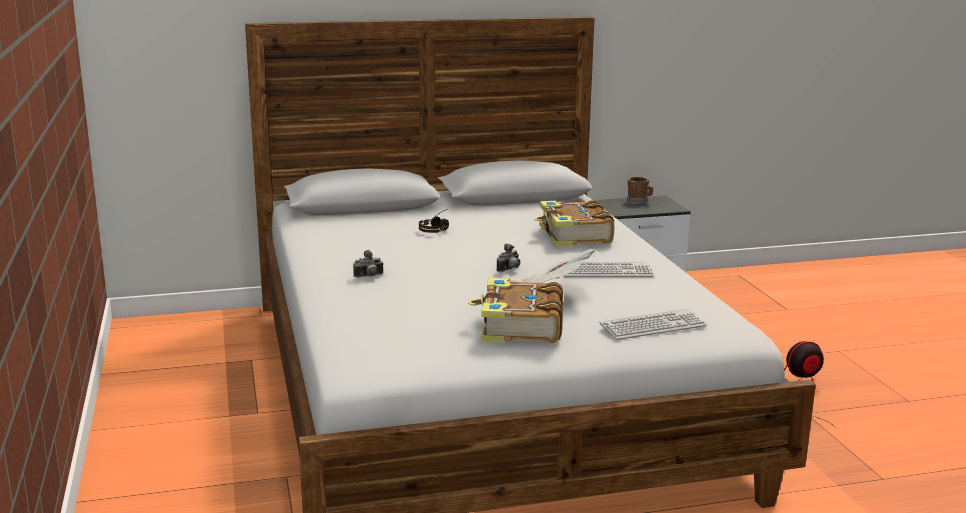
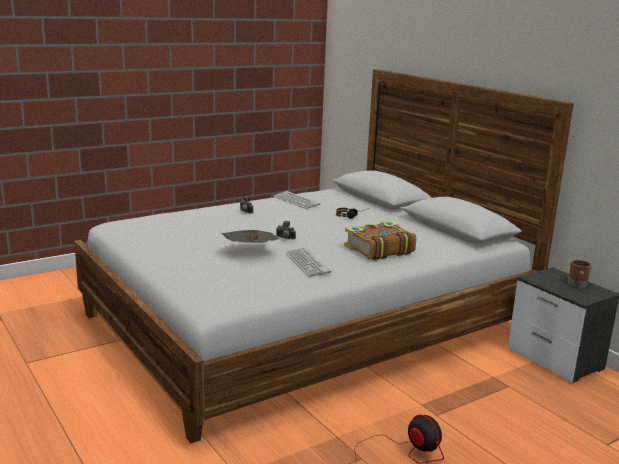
camera: 70 degrees right, 0 degrees up
book [468,278,563,343] -> none
keyboard [599,308,707,340] -> keyboard moved to [274,191,320,209]

